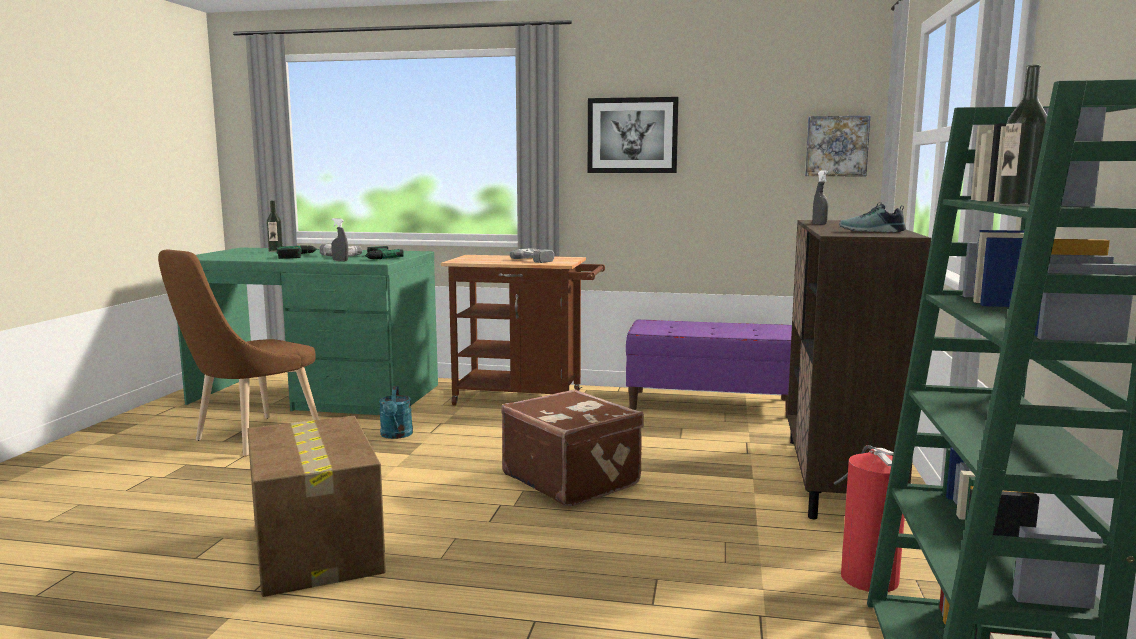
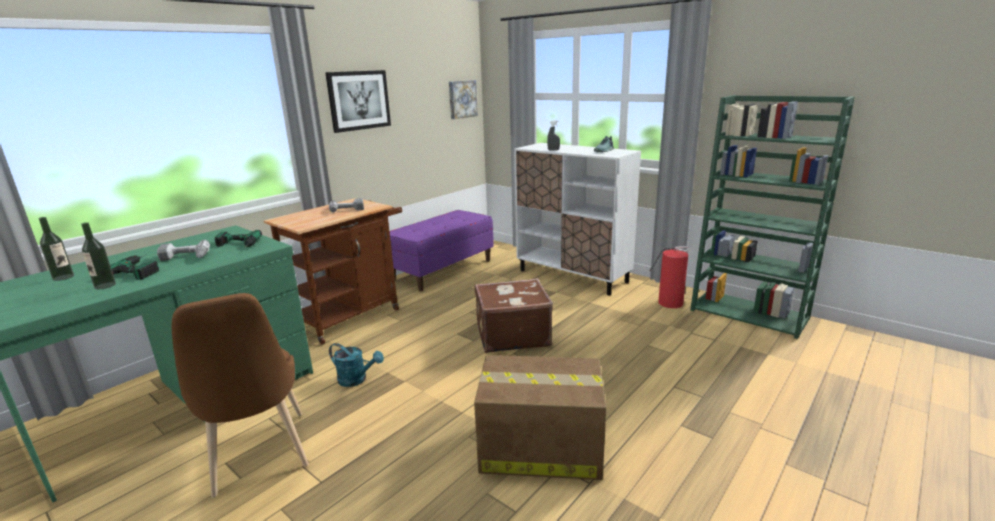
camera: 60 degrees left, 10 degrees up
grey spray bottle [331,218,348,261] -> none
brown cabinet [787,220,931,519] -> white cabinet [514,143,641,295]
bottle [998,65,1047,206] -> bottle moved to [81,222,116,289]

